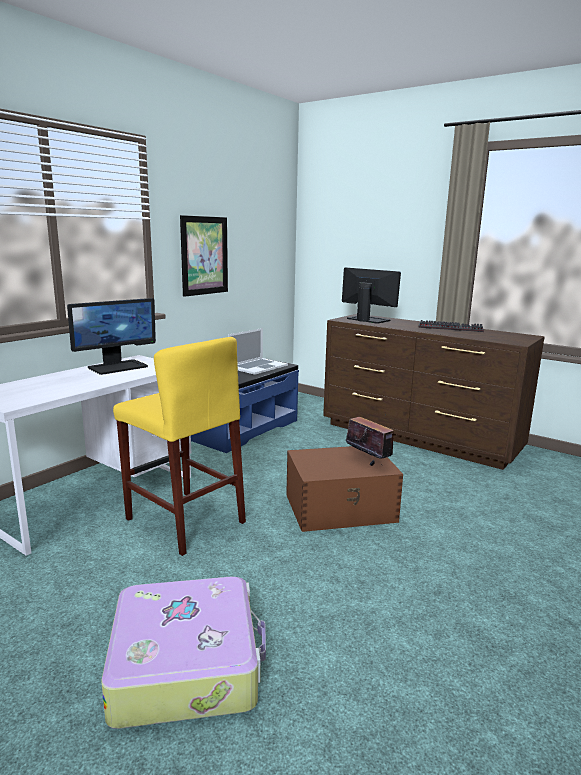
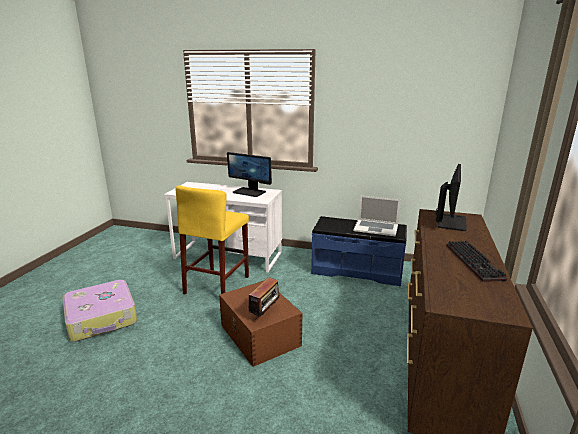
camera: 70 degrees right, 5 degrees up
picture [180,215,228,297] -> none

